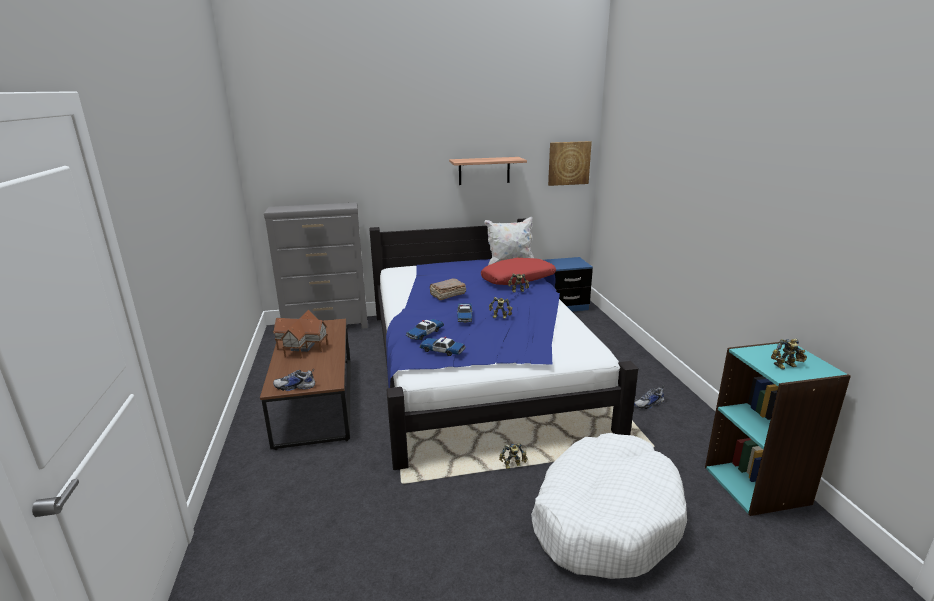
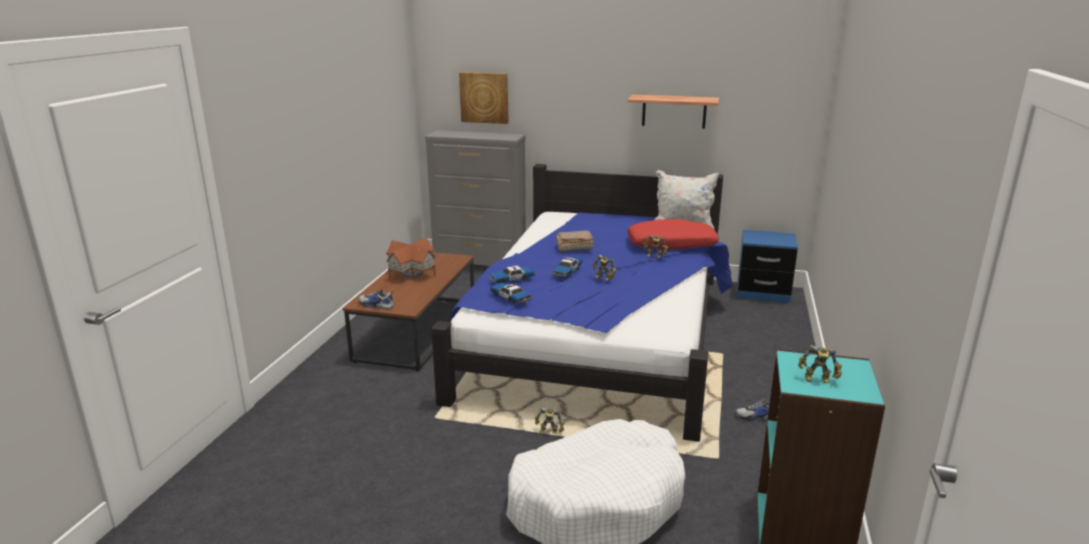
camera: 25 degrees right, 0 degrees up
picture [548,141,592,186] -> picture moved to [459,72,509,124]

